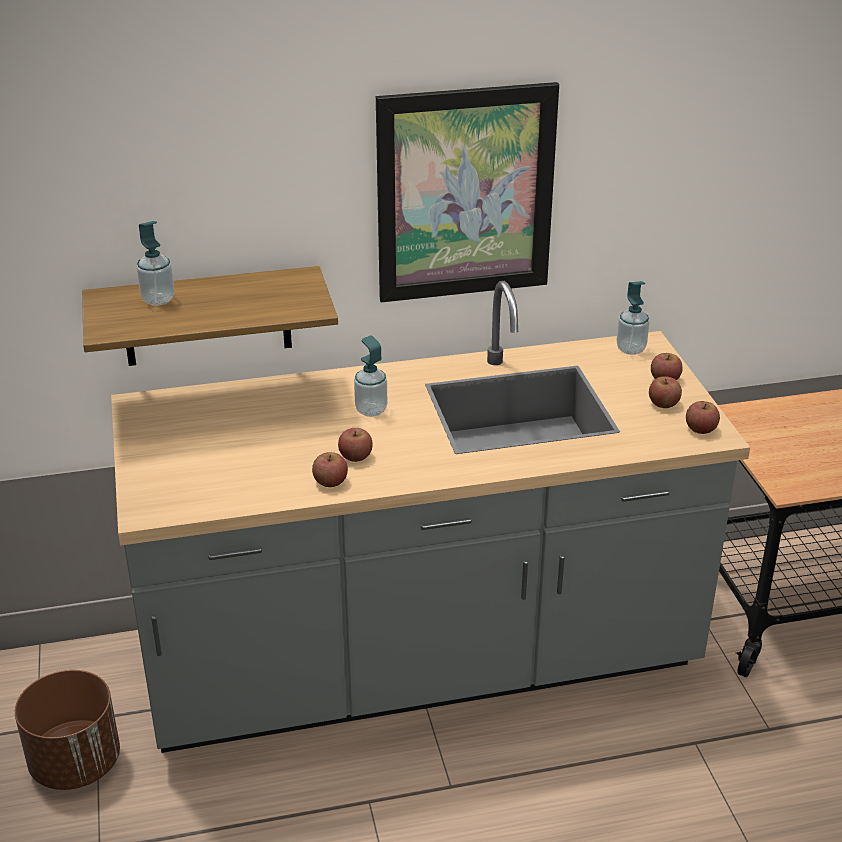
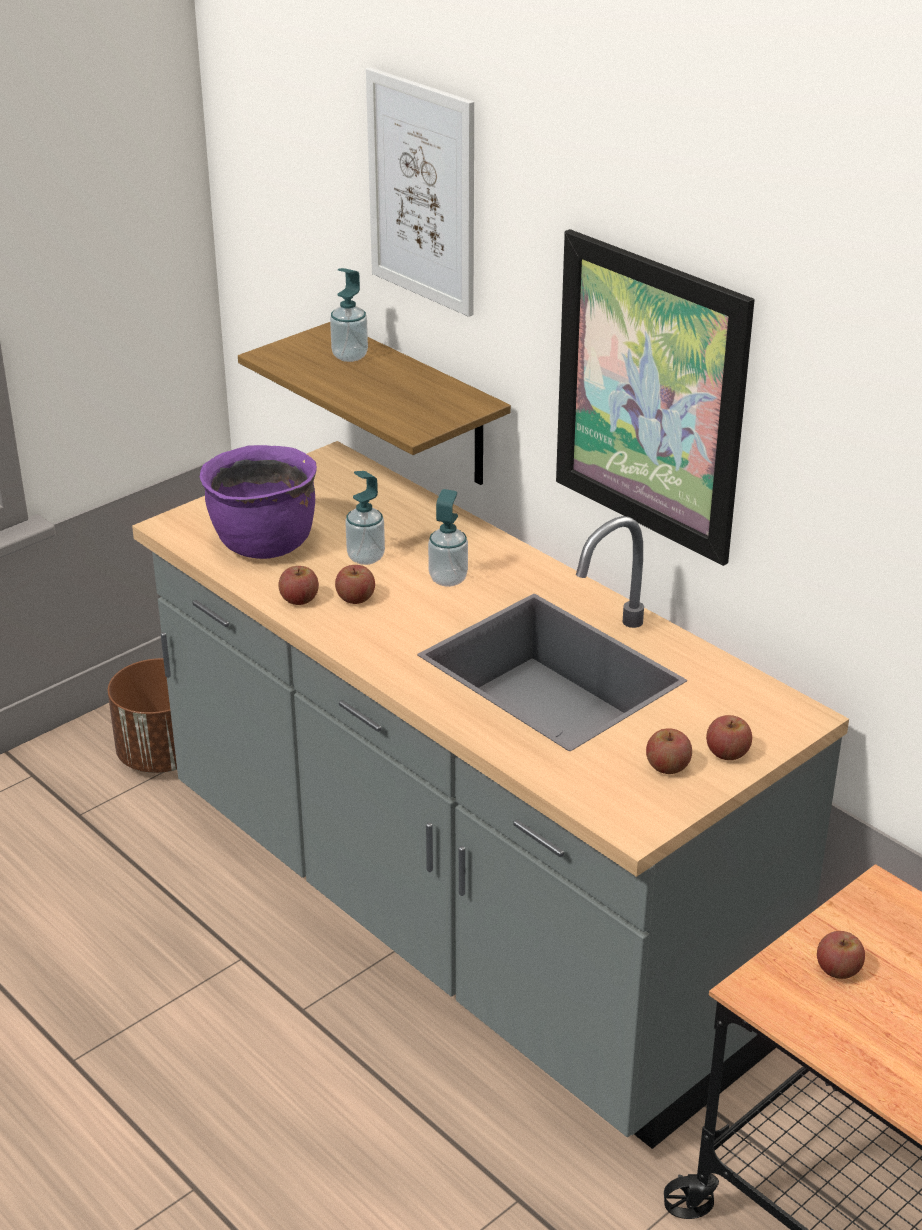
camera: 60 degrees right, 0 degrees up
soap dispenser [617,281,649,355] -> soap dispenser moved to [345,471,385,565]
apple [686,401,720,434] -> apple moved to [817,931,865,979]
none -> purple cooking pot [200,445,317,559]
none -> picture [366,67,474,317]

